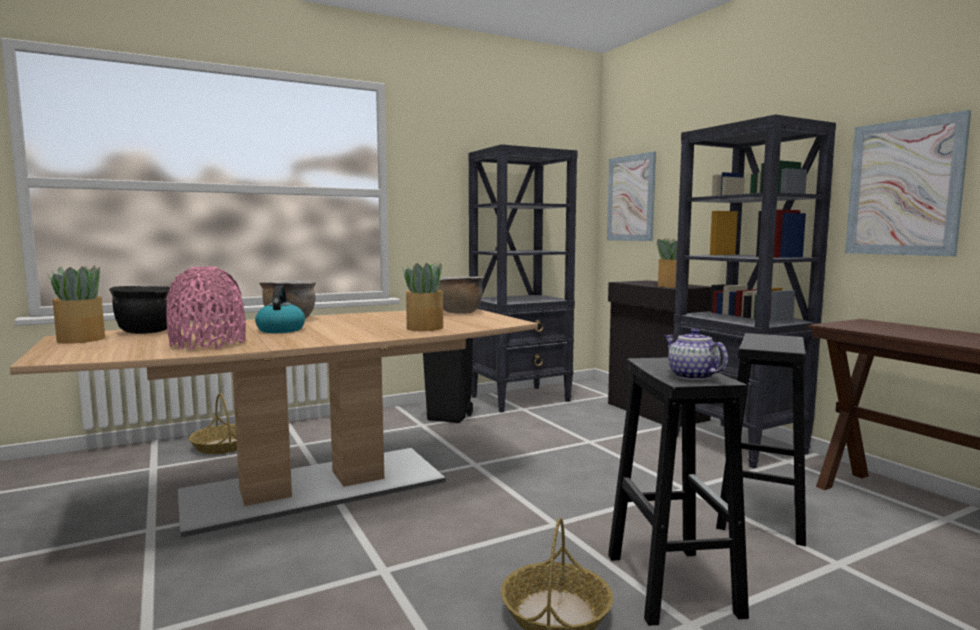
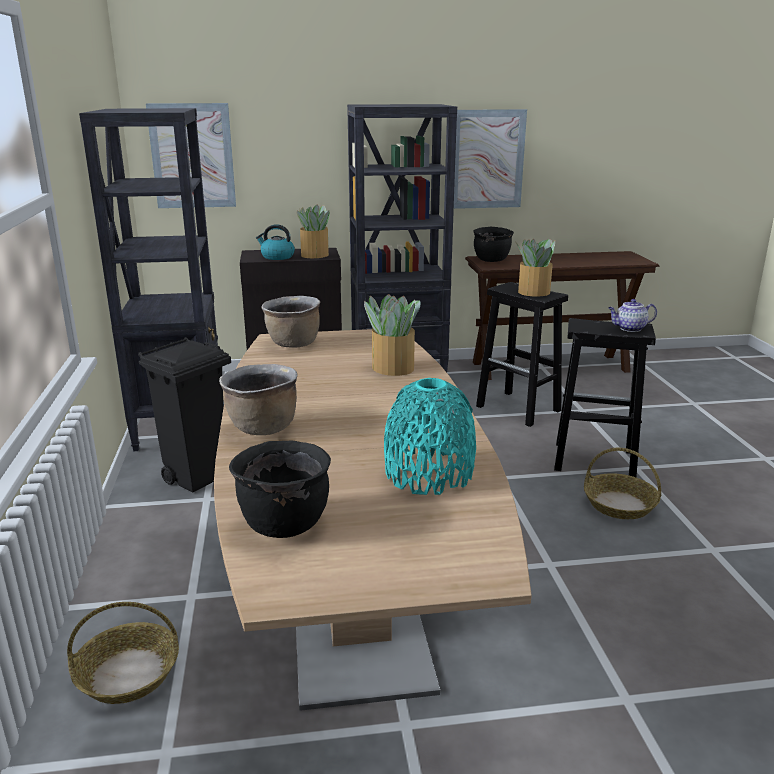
camera: 70 degrees left, 15 degrees up
potted plant [46,265,105,344] -> potted plant moved to [516,239,555,297]
pink vase [166,267,246,349] -> turquoise vase [384,378,476,495]
kettle [255,285,305,333] -> kettle moved to [256,224,295,260]
none -> black cooking pot [473,227,514,262]

